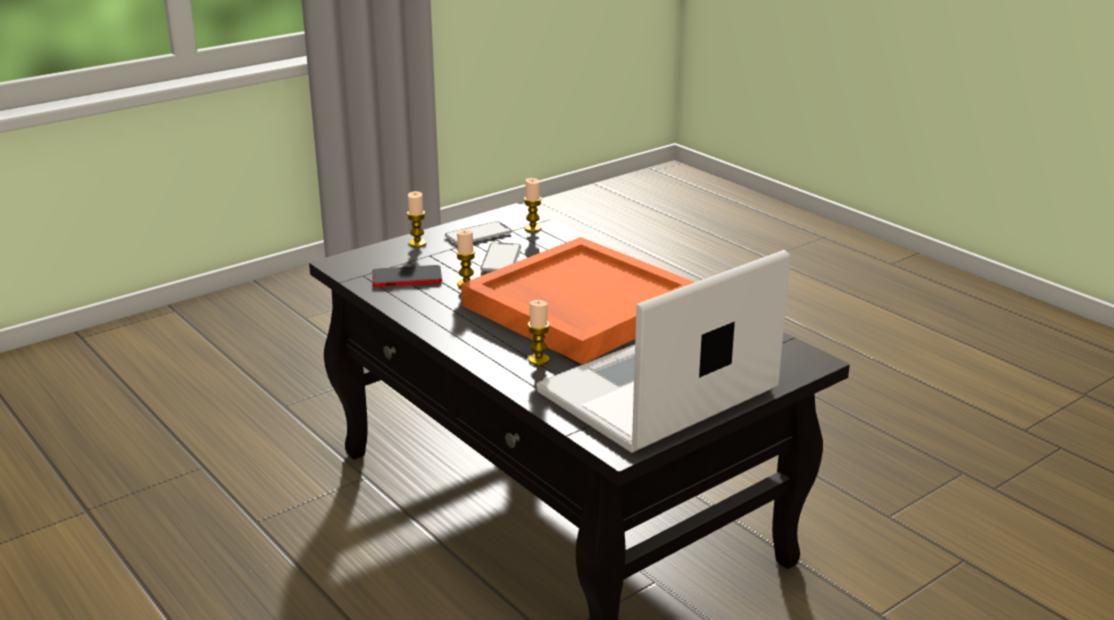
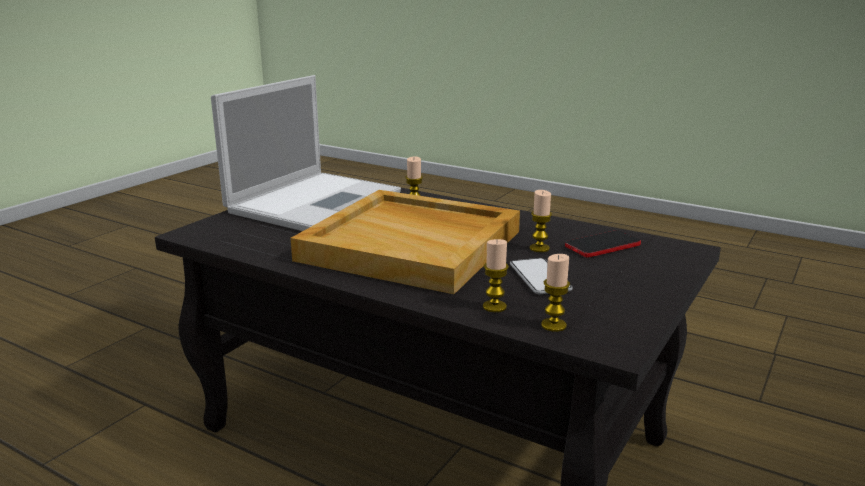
camera: 160 degrees right, 5 degrees down
candle [407,191,427,247] -> candle moved to [483,239,509,312]
phone [445,221,512,245] -> none
orange tray [461,237,695,364] -> beige tray [291,190,520,294]

